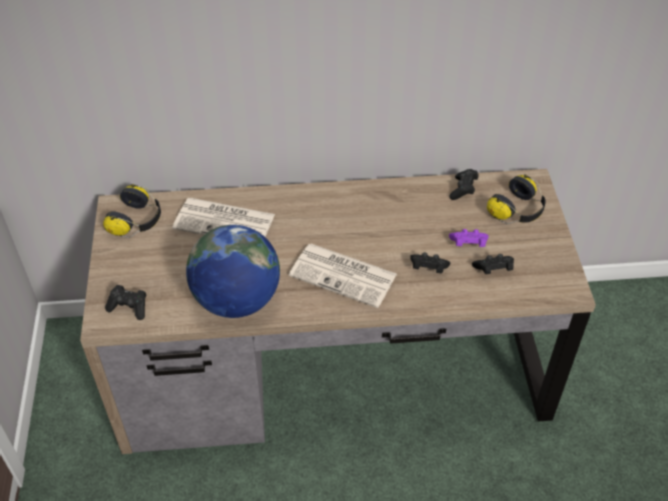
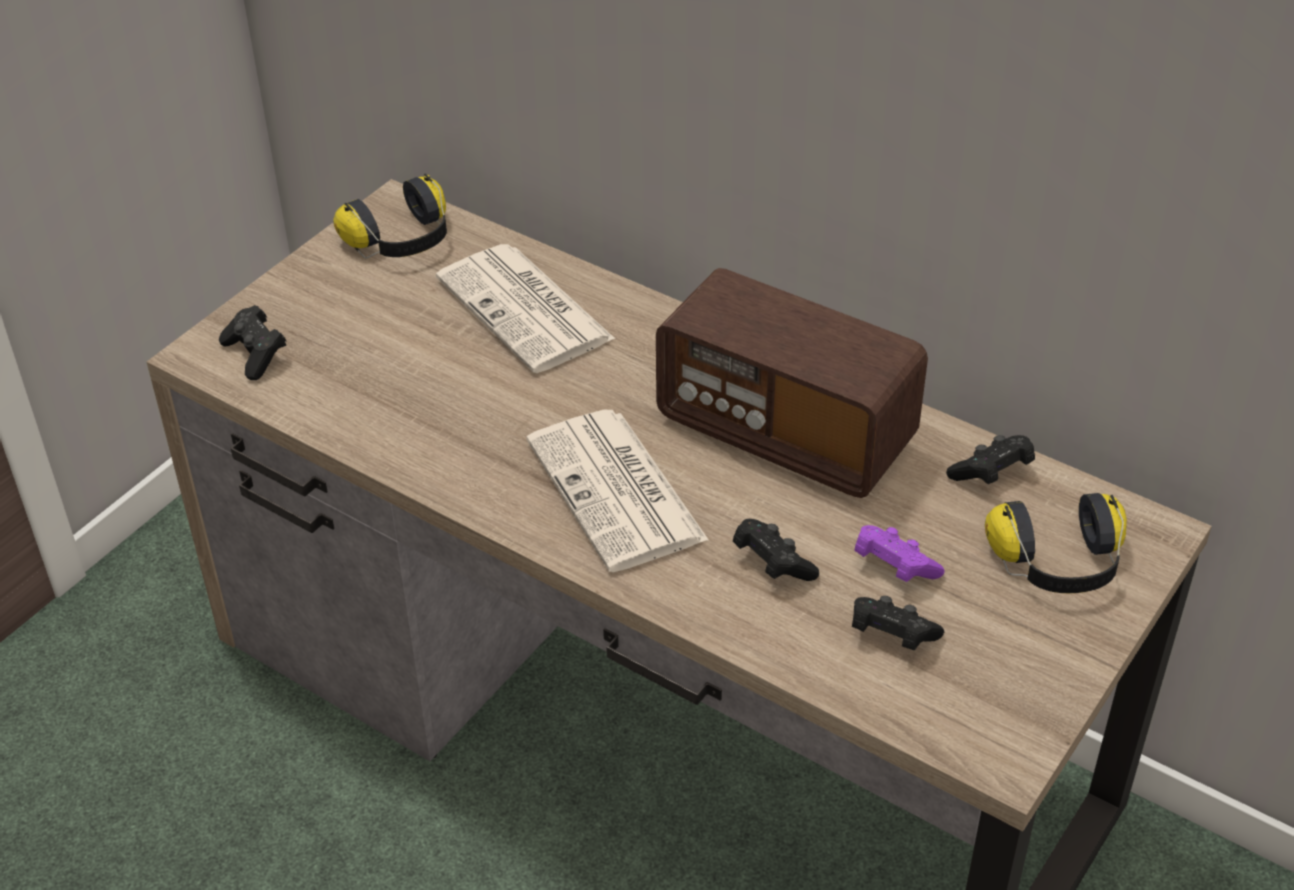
camera: 40 degrees right, 5 degrees down
globe [186,225,280,318] -> none
none -> radio [656,268,928,498]

